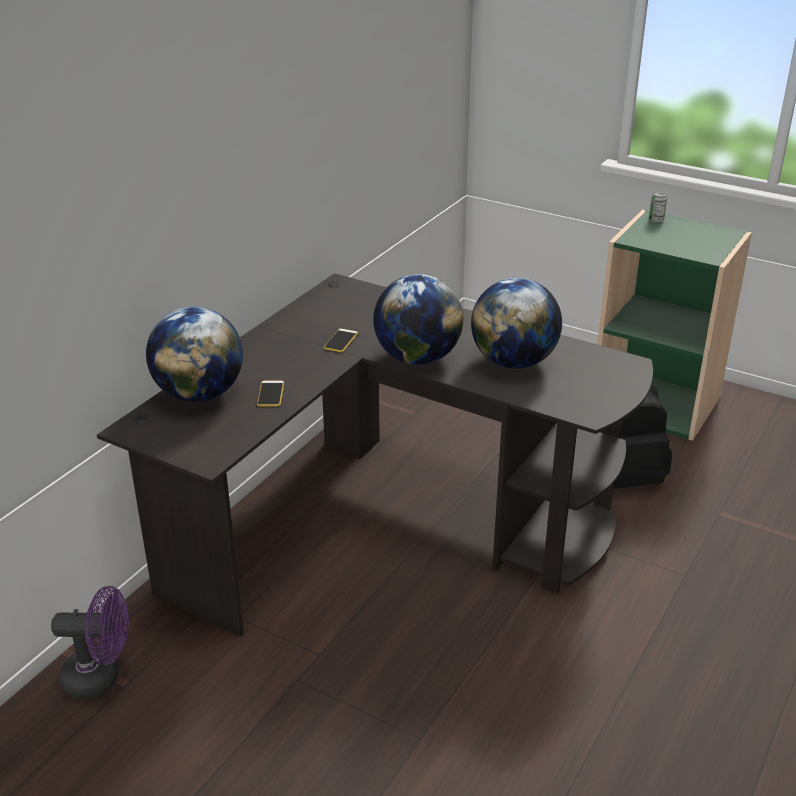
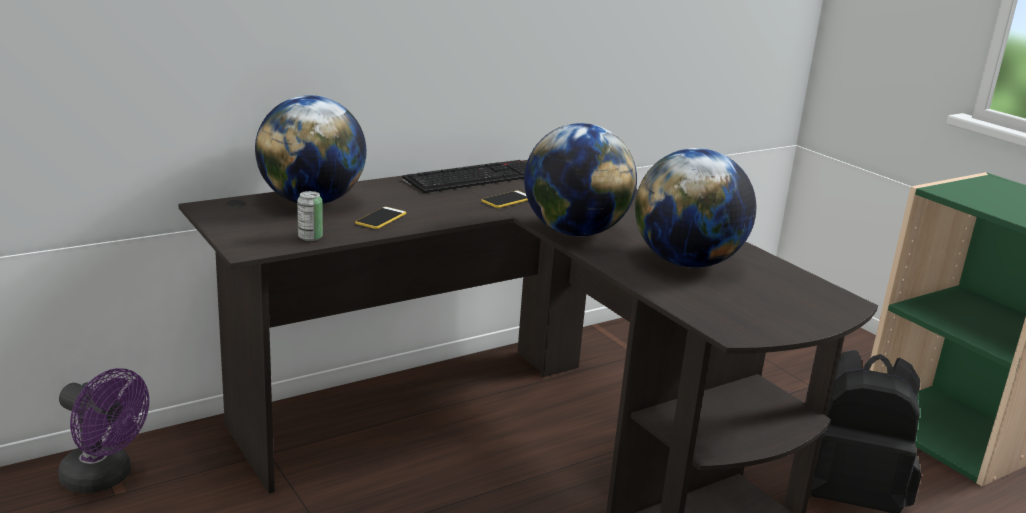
camera: 25 degrees right, 10 degrees down
can [649,192,667,223] -> can moved to [297,191,323,241]
none -> keyboard [402,160,527,193]

